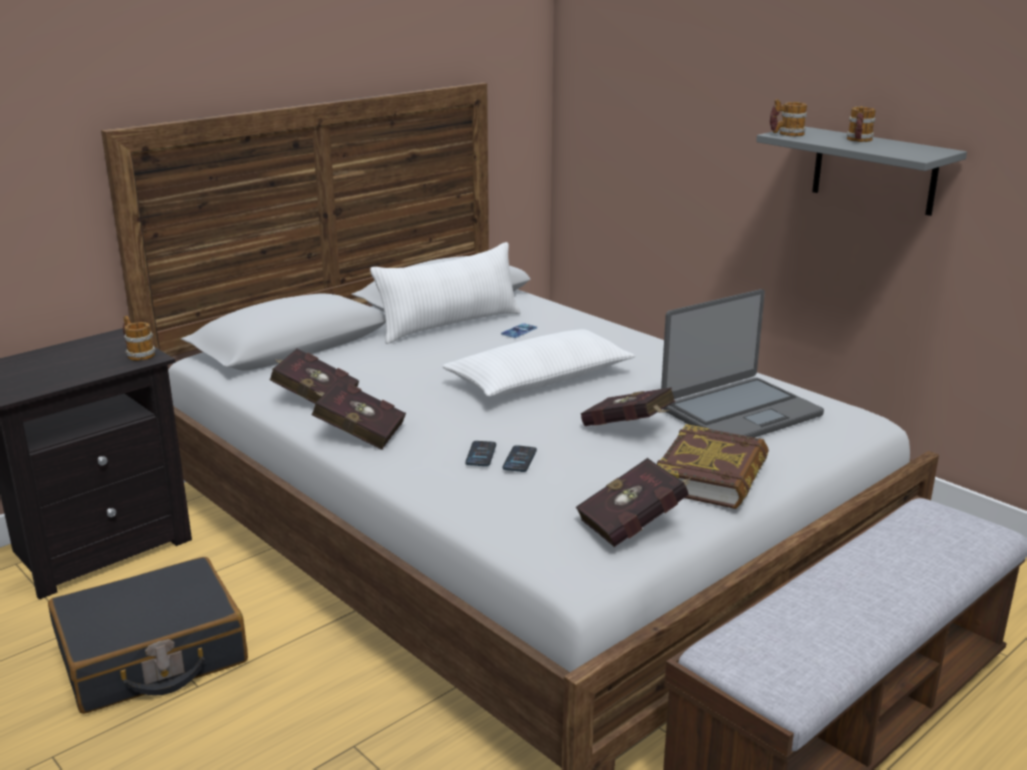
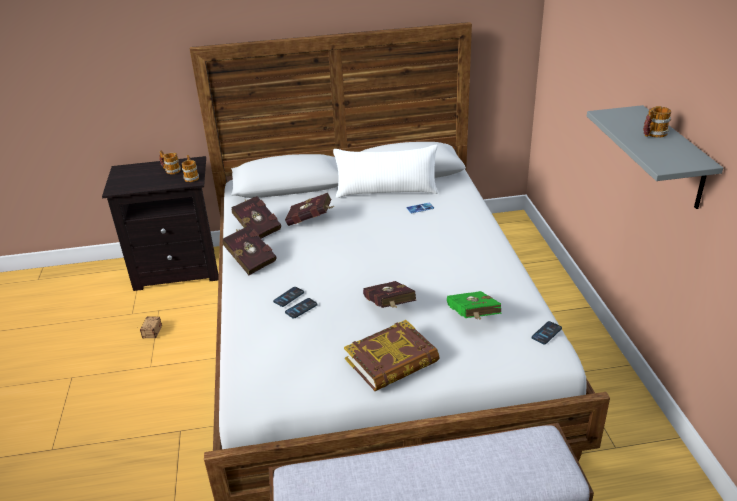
camera: 35 degrees right, 10 degrees up
black suitcase [48,557,248,714] -> storage box [140,316,162,338]
white pillow [442,329,635,397] -> none
red book [576,458,691,547] -> red book moved to [285,193,334,226]
laptop [661,289,824,438] -> green book [447,291,501,320]
mug [769,99,807,136] -> mug moved to [159,151,181,175]
none -> phone [532,321,562,344]

